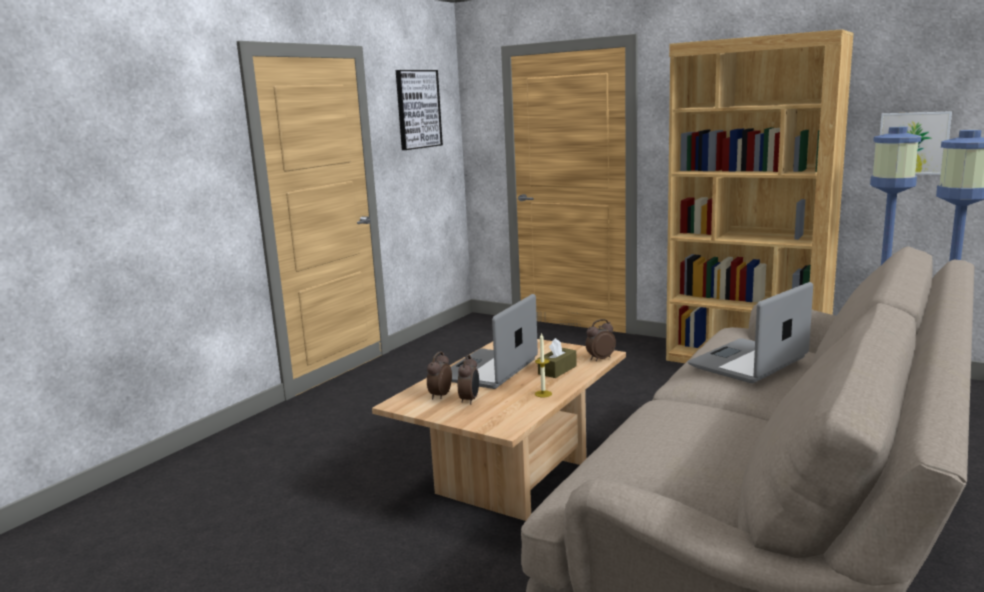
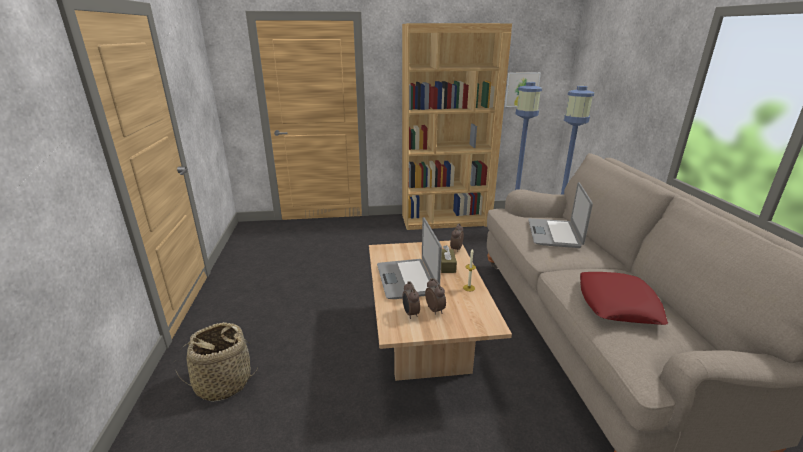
camera: 40 degrees left, 10 degrees up
picture [396,70,443,150] -> none
none -> basket [176,322,258,402]
none -> red pillow [580,272,668,325]

